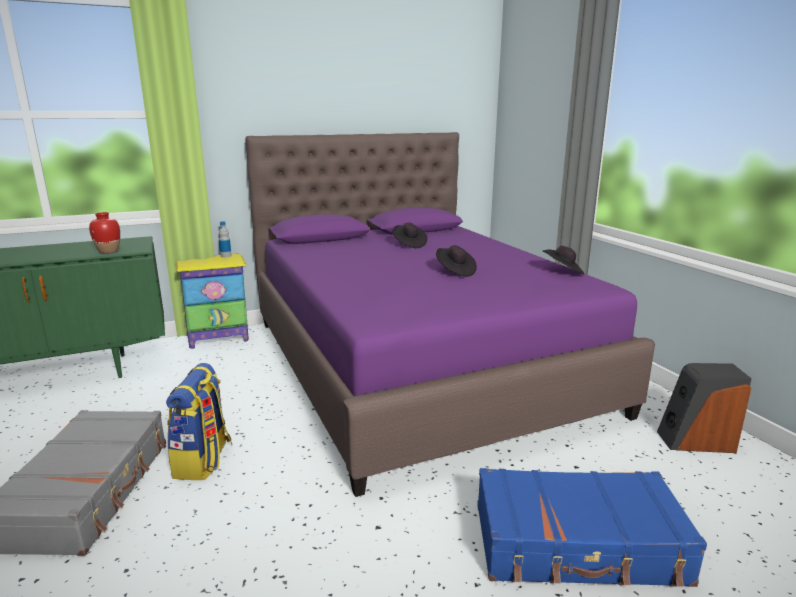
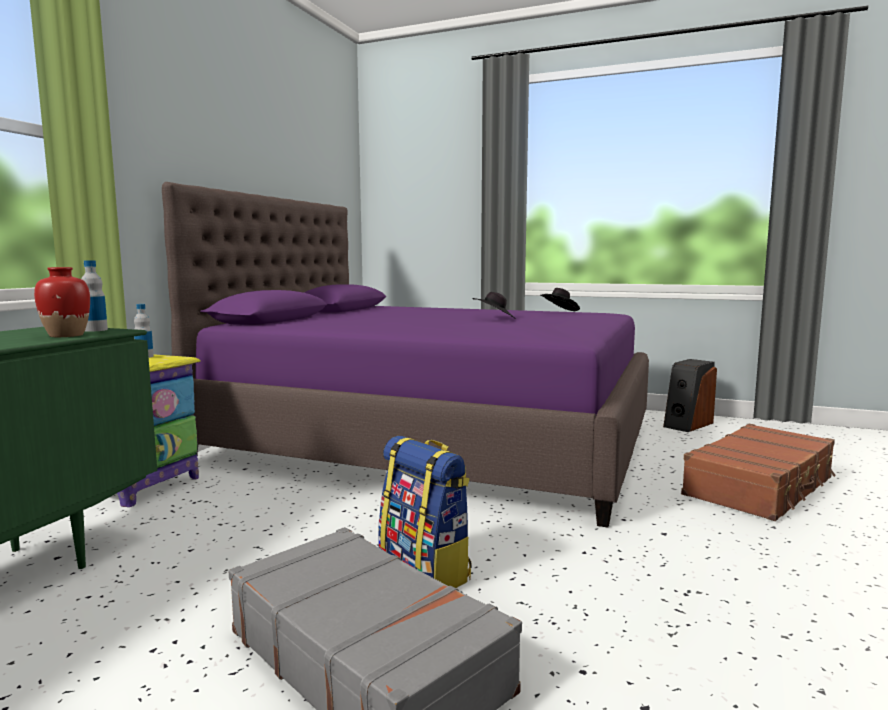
camera: 45 degrees left, 10 degrees down
black hat [392,223,427,248] -> none
blue suitcase [477,468,707,587] -> brown suitcase [681,424,836,521]
none -> bottle [81,260,108,332]

